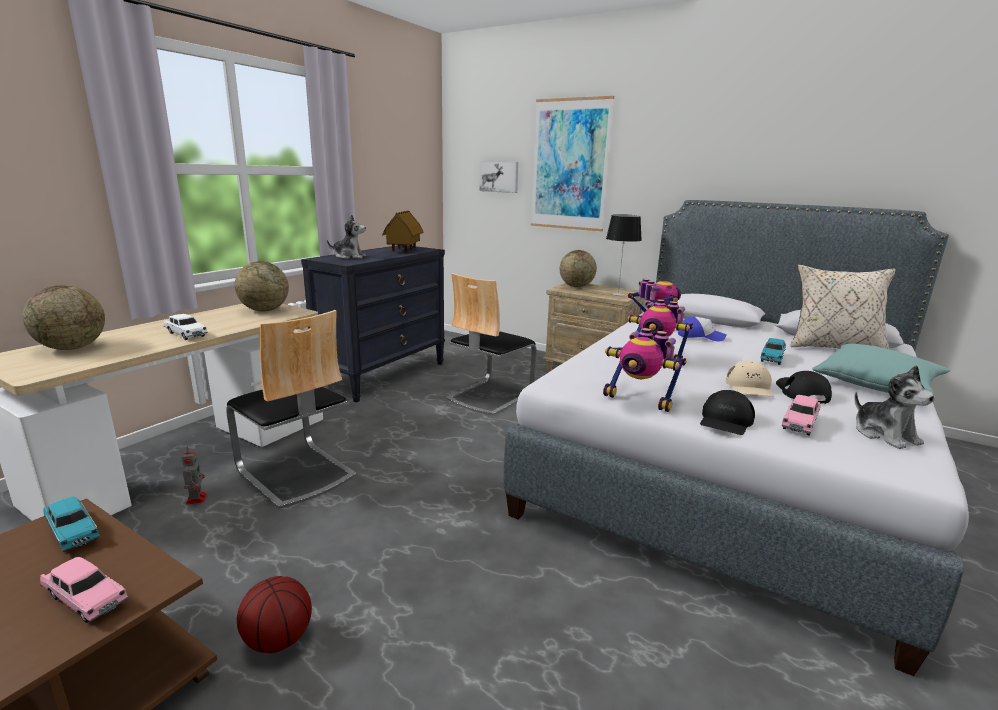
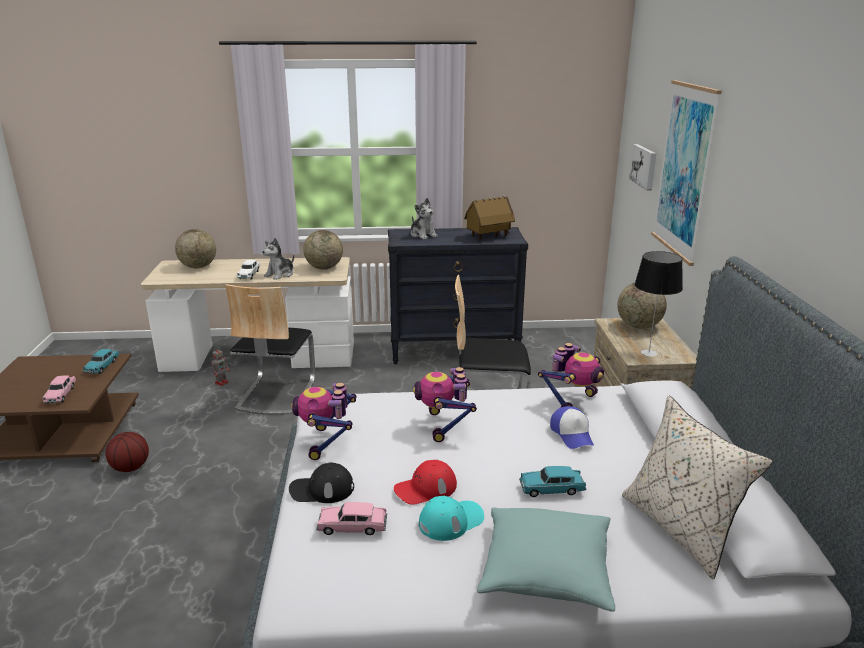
camera: 55 degrees right, 5 degrees up
beige cap [726,361,773,397] -> red cap [394,460,457,505]
black cap [776,371,832,404] -> turquoise cap [419,496,484,541]
plush toy [854,365,935,449] -> plush toy moved to [262,238,294,280]

